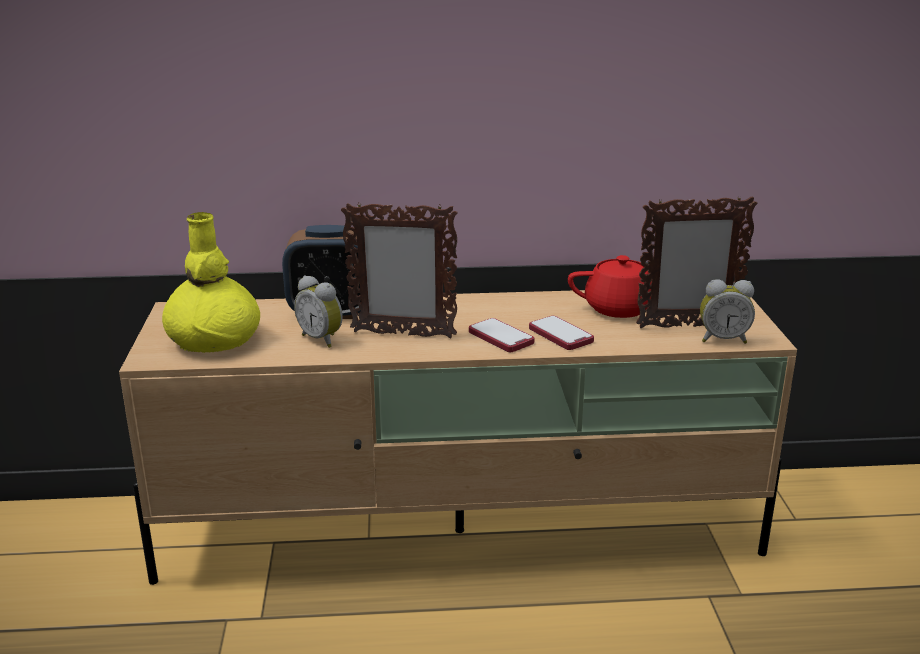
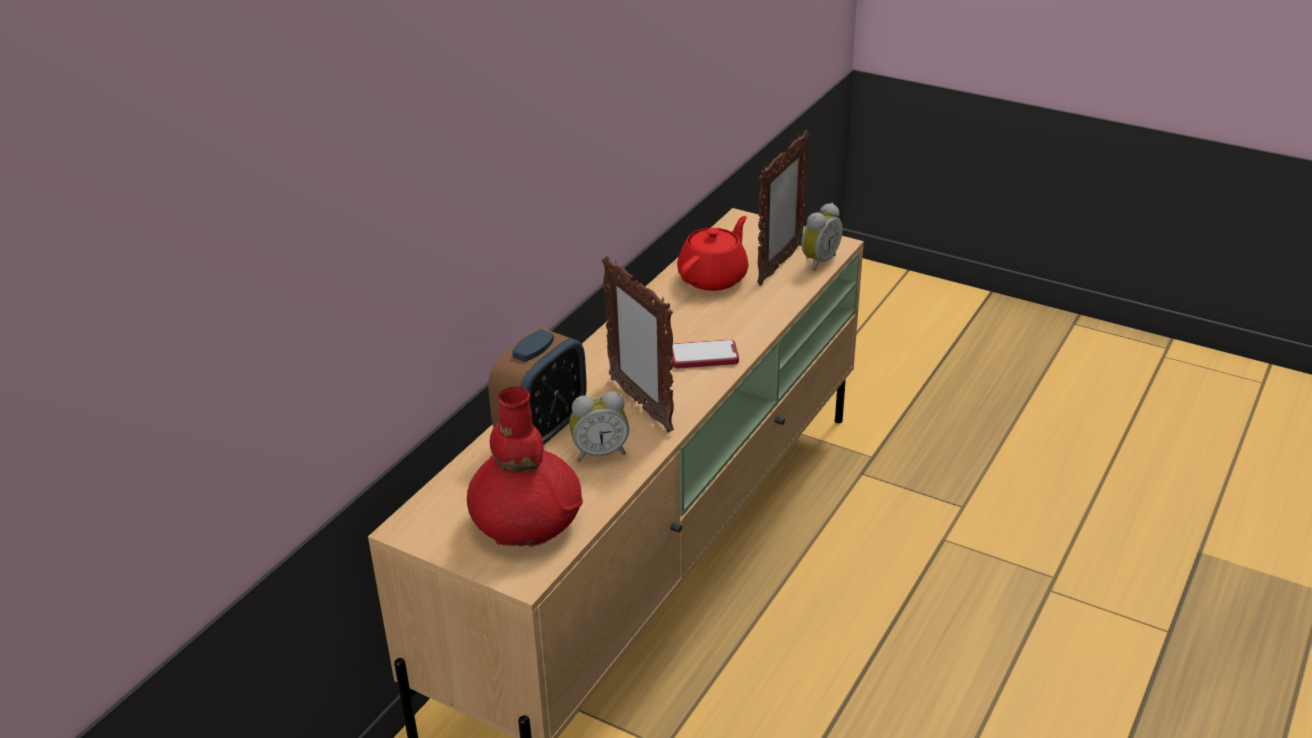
camera: 55 degrees left, 10 degrees up
yellow vase [162,212,260,353] -> red vase [467,387,583,547]
picture frame [341,202,458,338] -> picture frame turned 105 degrees clockwise [602,256,674,432]
phone [529,316,594,350] -> none

